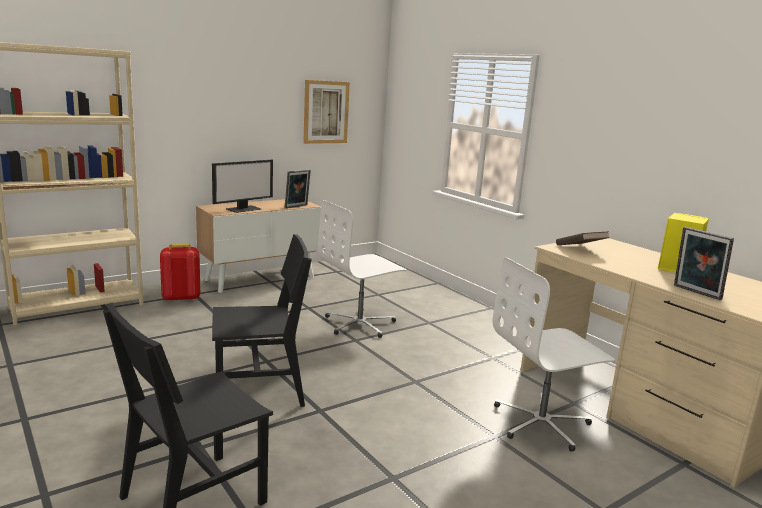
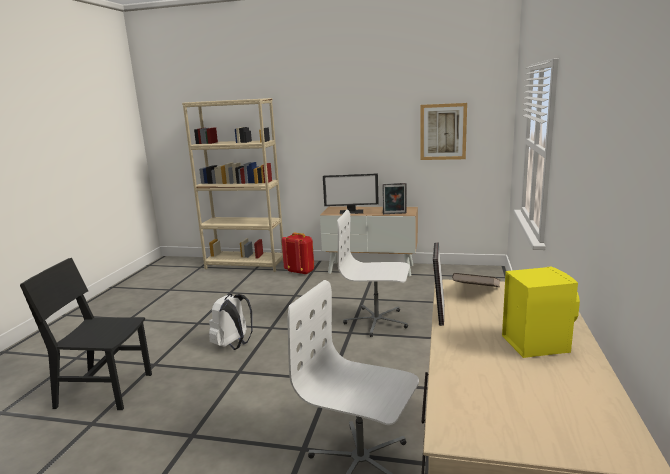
camera: 50 degrees right, 0 degrees up
black chair [212,234,312,407] -> white backpack [209,294,253,350]
picture frame [674,227,734,300] -> picture frame moved to [433,242,444,326]

